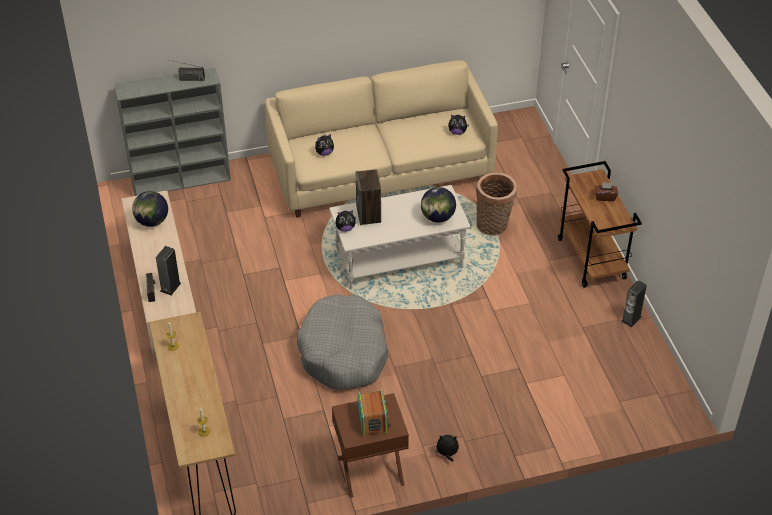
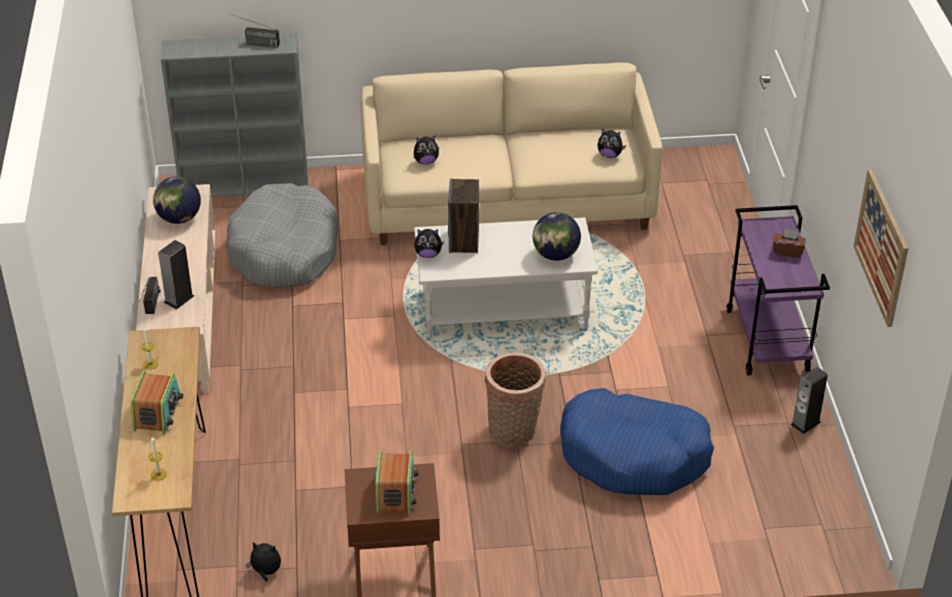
camera: 10 degrees right, 5 degrees down
grey dog bed [297,294,388,390] -> grey dog bed moved to [225,183,339,288]
plush toy [435,435,459,462] -> plush toy moved to [245,542,281,582]
basket [476,173,517,235] -> basket moved to [485,352,546,447]
brown cart [558,161,642,288] -> purple cart [726,205,830,375]
none -> radio [131,371,183,434]
none -> blue dog bed [560,388,714,495]
none -> picture [853,169,909,327]

